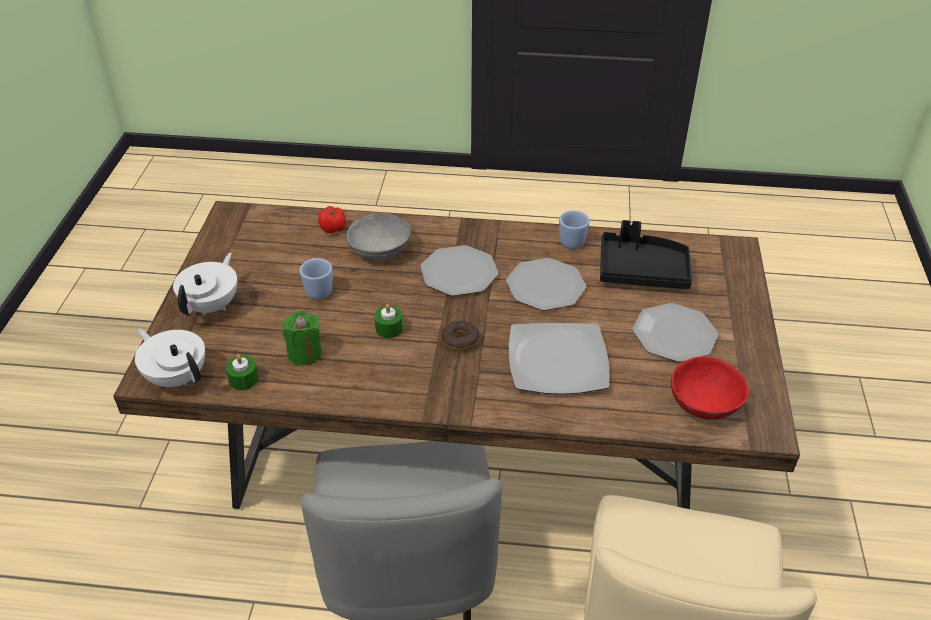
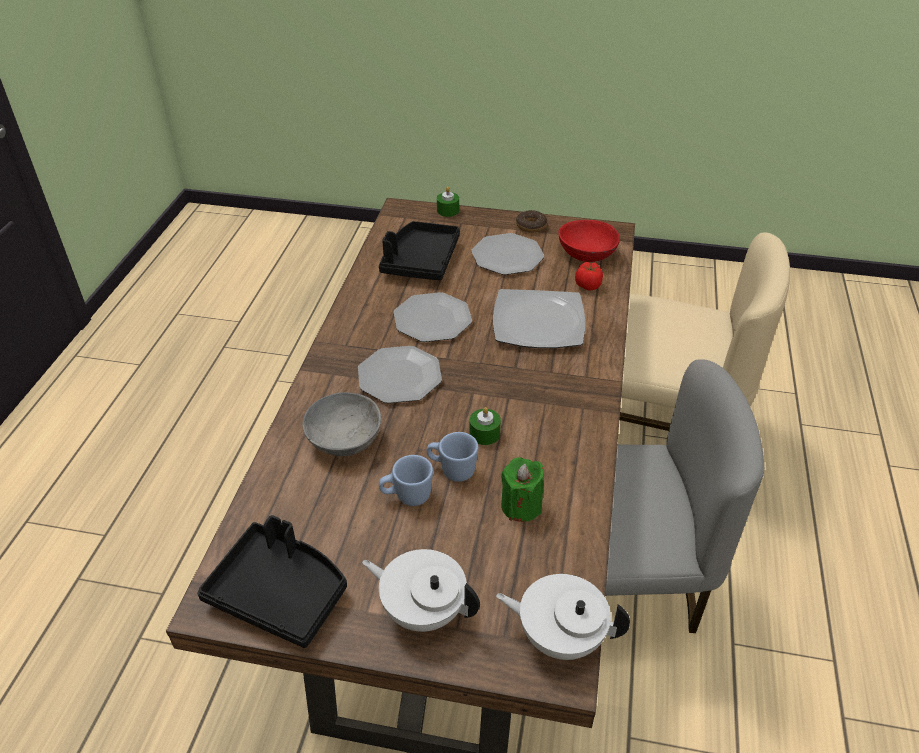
camera: 85 degrees left, 0 degrees up
white teapot [135,328,205,387] -> white teapot turned 60 degrees clockwise [496,574,630,660]
green candle [226,354,259,390] -> green candle moved to [437,187,459,217]
tomato [319,206,346,233] -> tomato moved to [575,262,603,290]
donut [441,321,479,351] -> donut moved to [516,210,547,232]
blue mug [559,210,590,249] -> blue mug moved to [427,432,478,482]
none -> black tray [197,515,347,648]

